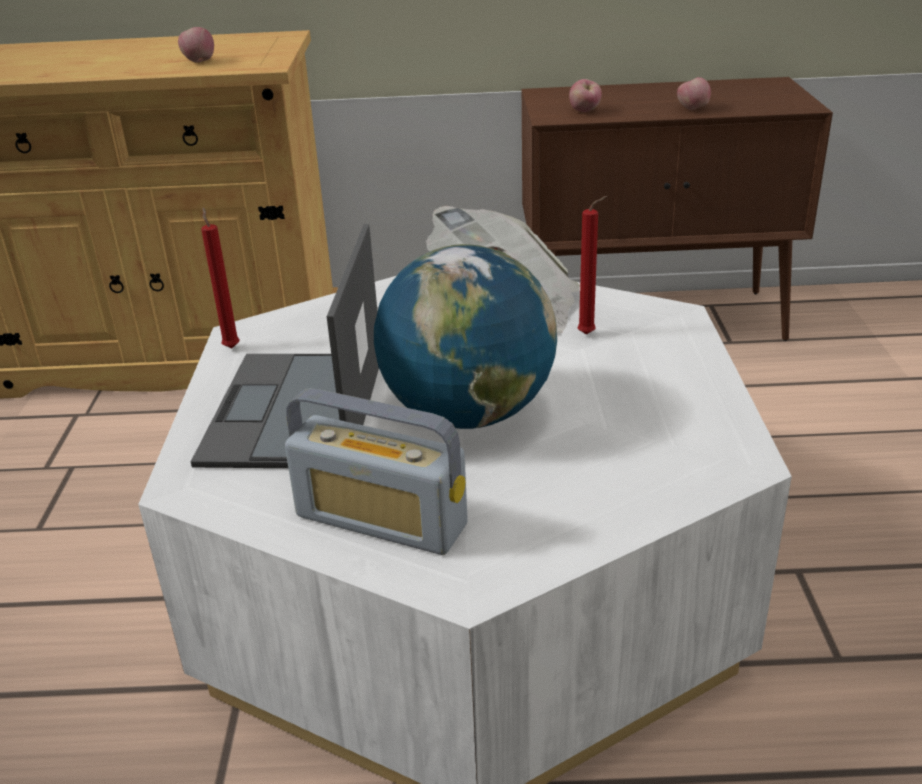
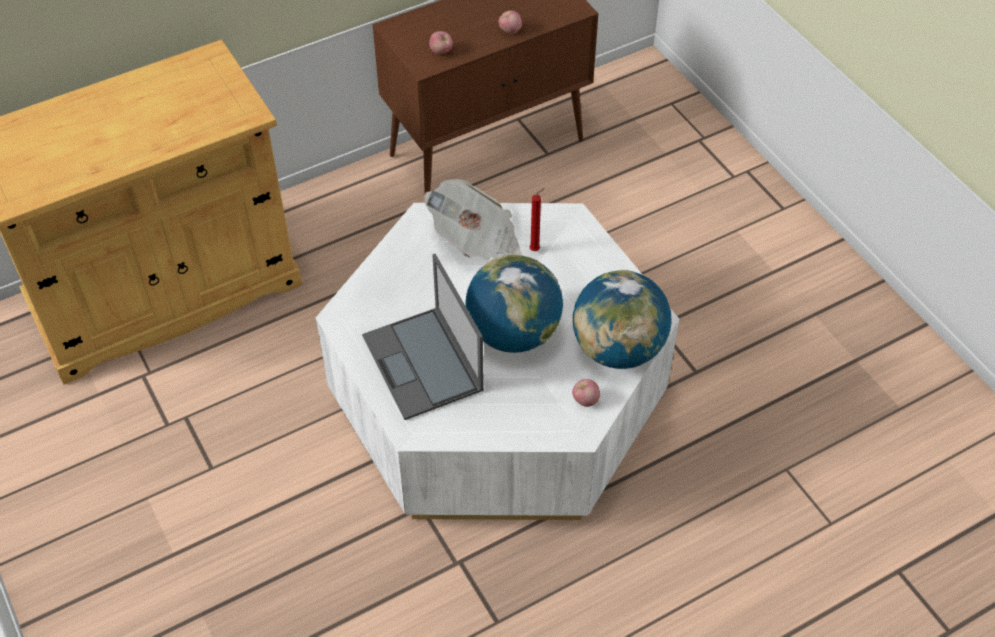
camera: 30 degrees left, 20 degrees up
apple [178,27,214,63] -> apple moved to [572,379,600,407]
red candle [201,207,240,348] -> none
radio [285,388,468,555] -> none
none -> globe [573,270,671,369]

